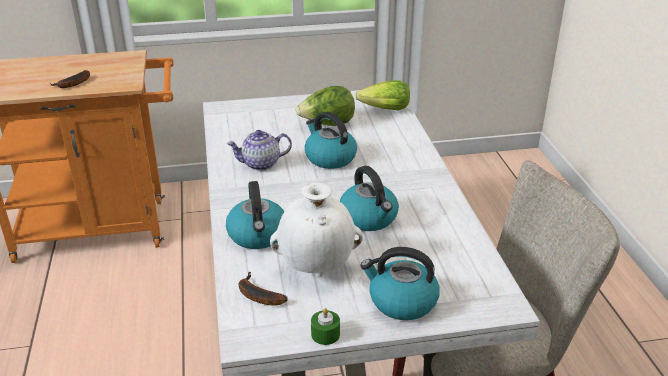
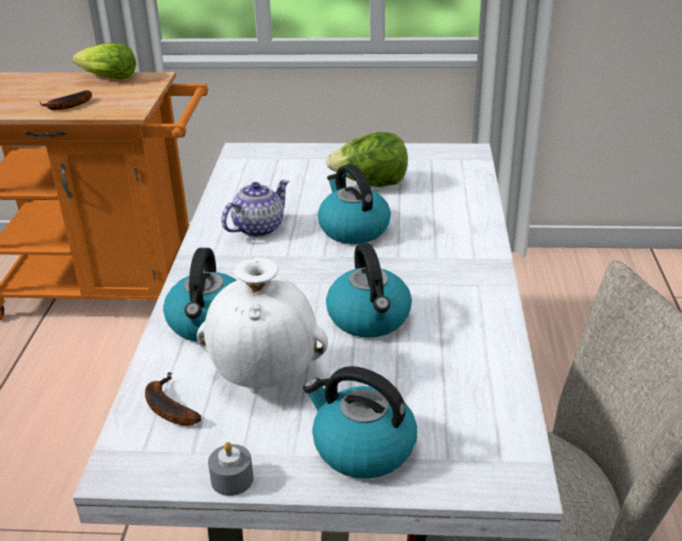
camera: 15 degrees right, 0 degrees up
teapot [227,130,292,171] -> teapot turned 135 degrees clockwise [221,180,289,237]
green candle [311,308,340,345] -> grey candle [208,442,254,496]
lettuce [355,80,410,110] -> lettuce moved to [72,43,136,80]

